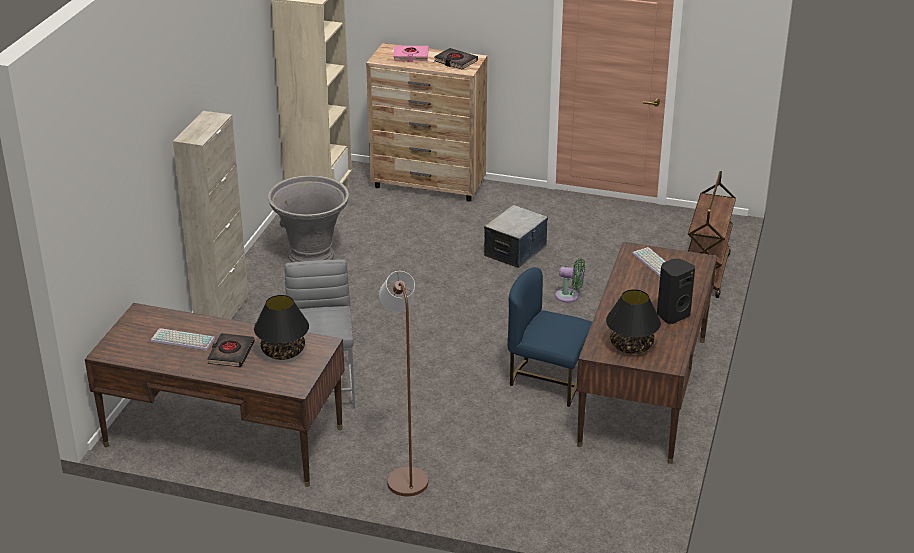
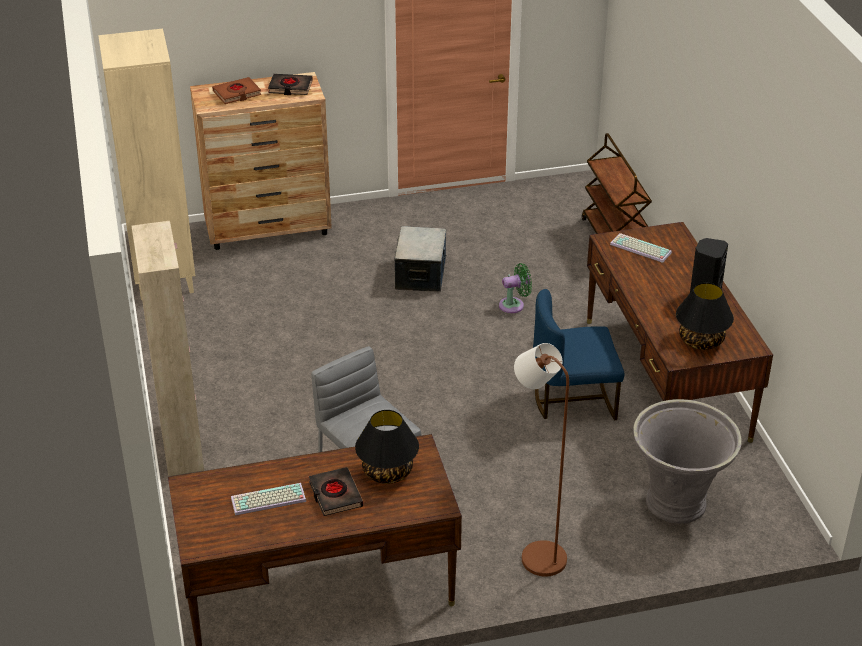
camera: 30 degrees left, 5 degrees up
grey planter [268,175,349,262] -> grey planter moved to [633,399,742,524]
pink book [393,46,429,62] -> brown book [212,77,261,104]

